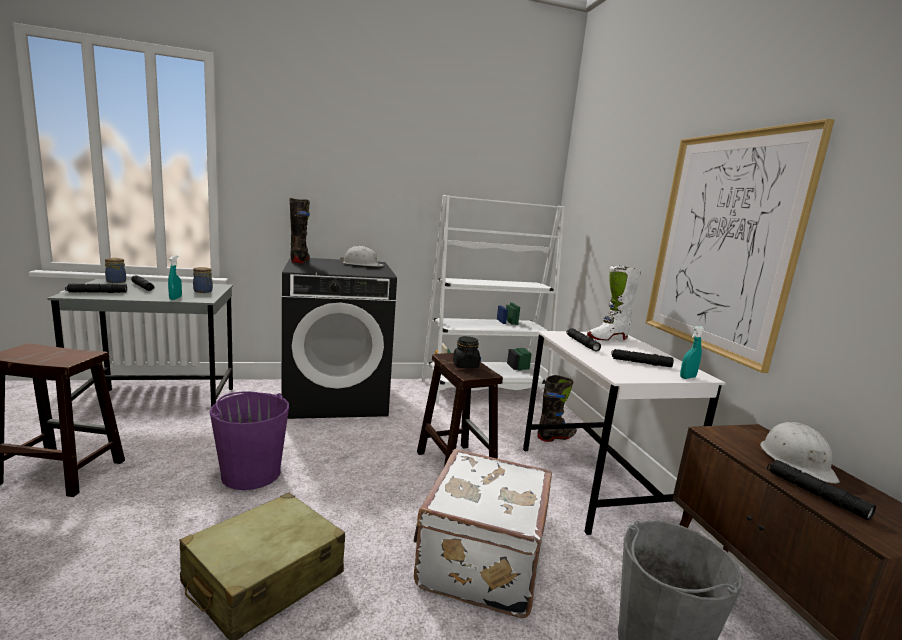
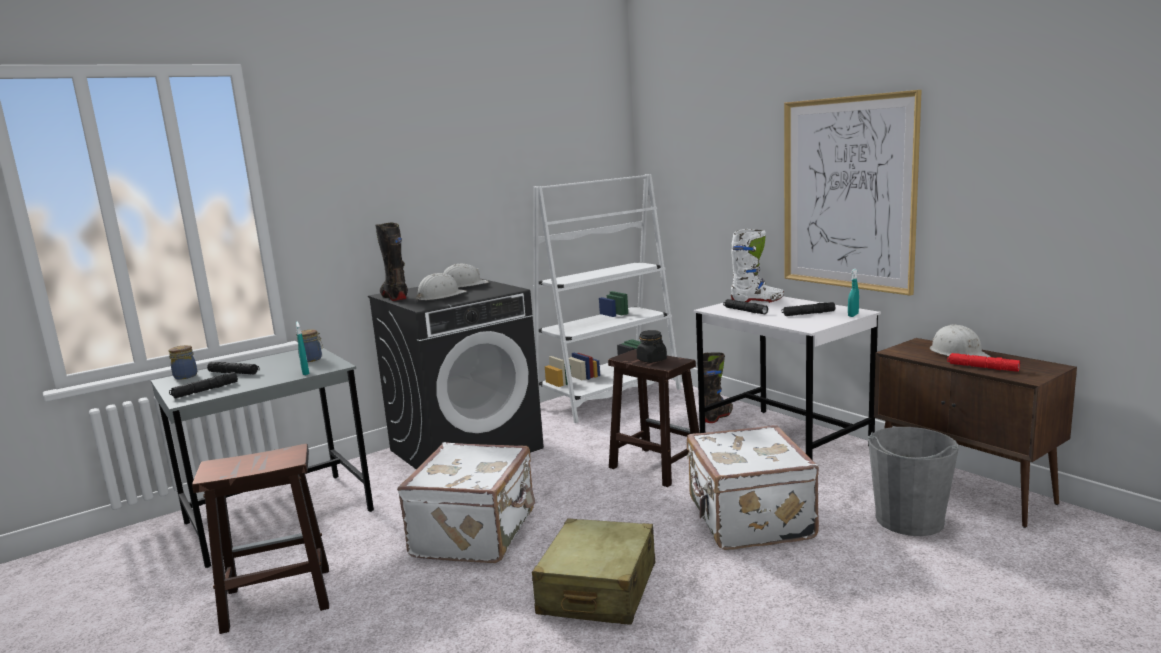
camera: 20 degrees left, 0 degrees up
purple bucket [210,391,289,490] -> white suitcase [397,442,535,563]
white boot [587,266,641,342] -> white boot turned 135 degrees counterclockwise [731,229,784,303]
black flashlight [767,460,876,520] -> red flashlight [947,353,1020,372]
none -> white hard hat [416,273,467,300]

